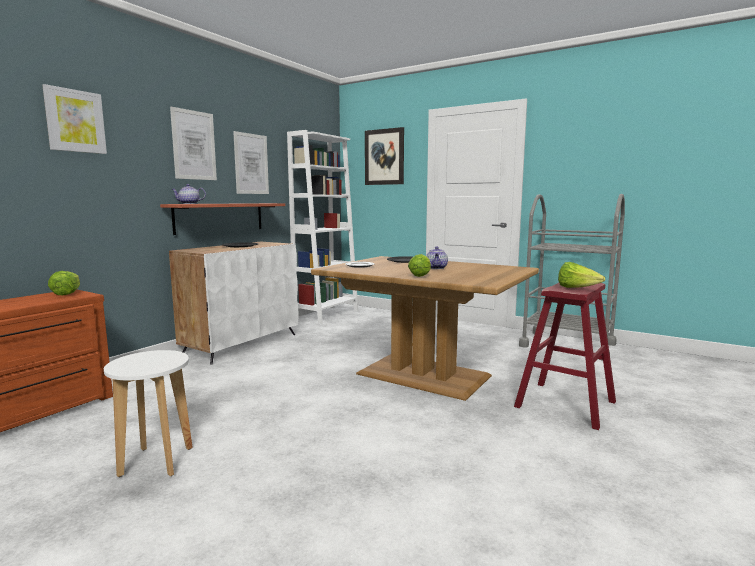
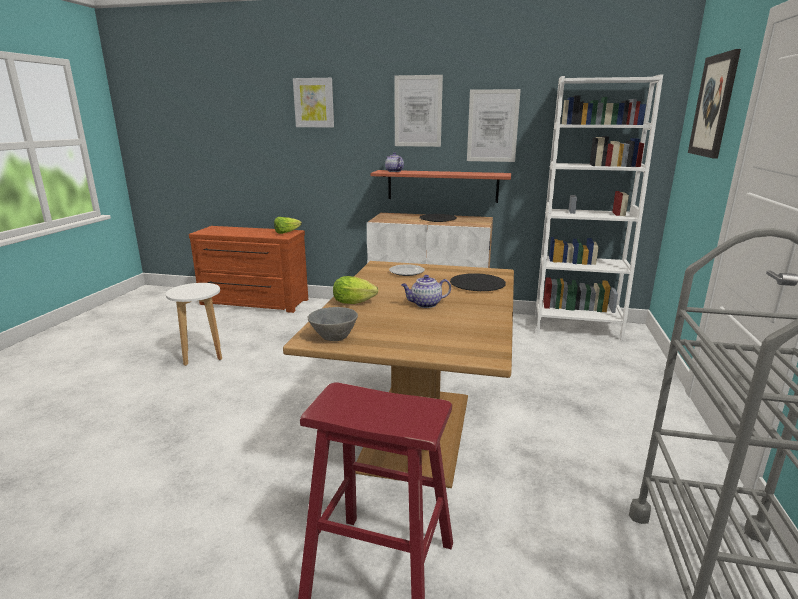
camera: 70 degrees right, 10 degrees up
lettuce [558,262,605,288] -> none
none -> grey bowl [308,307,358,341]

